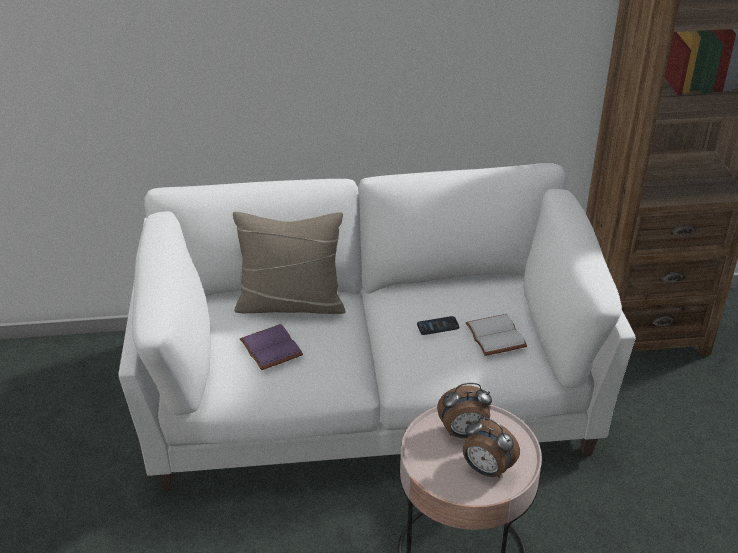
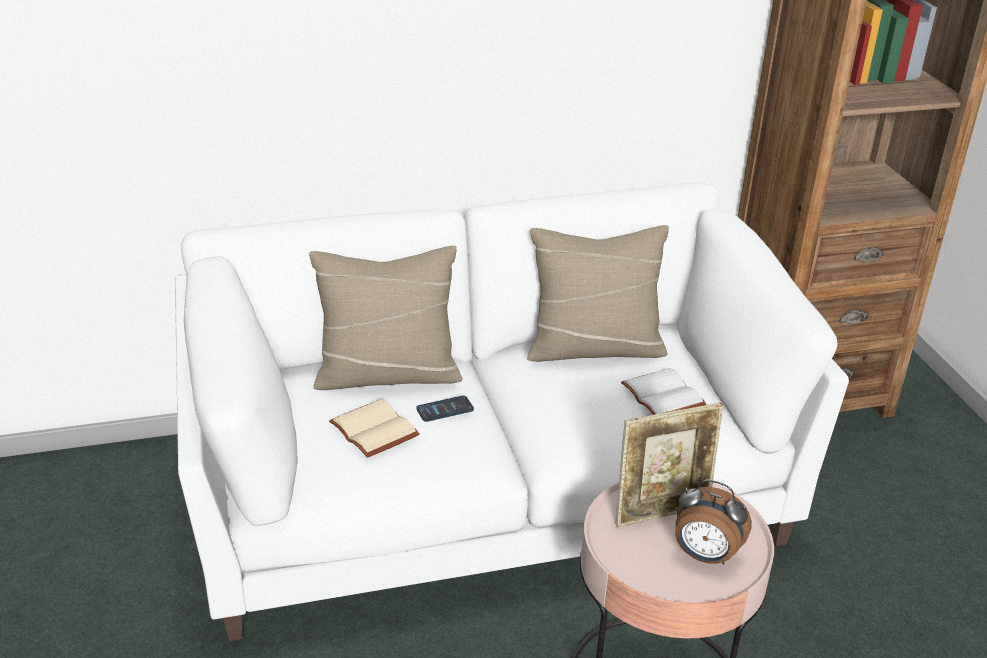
camera: 10 degrees left, 5 degrees down
purple book [240,324,303,370] -> beige book [329,399,420,458]
phone [417,316,459,335] -> phone moved to [416,396,474,422]
alarm clock [437,383,492,438] -> picture frame [616,403,724,527]
none -> beige pillow [527,225,669,362]

